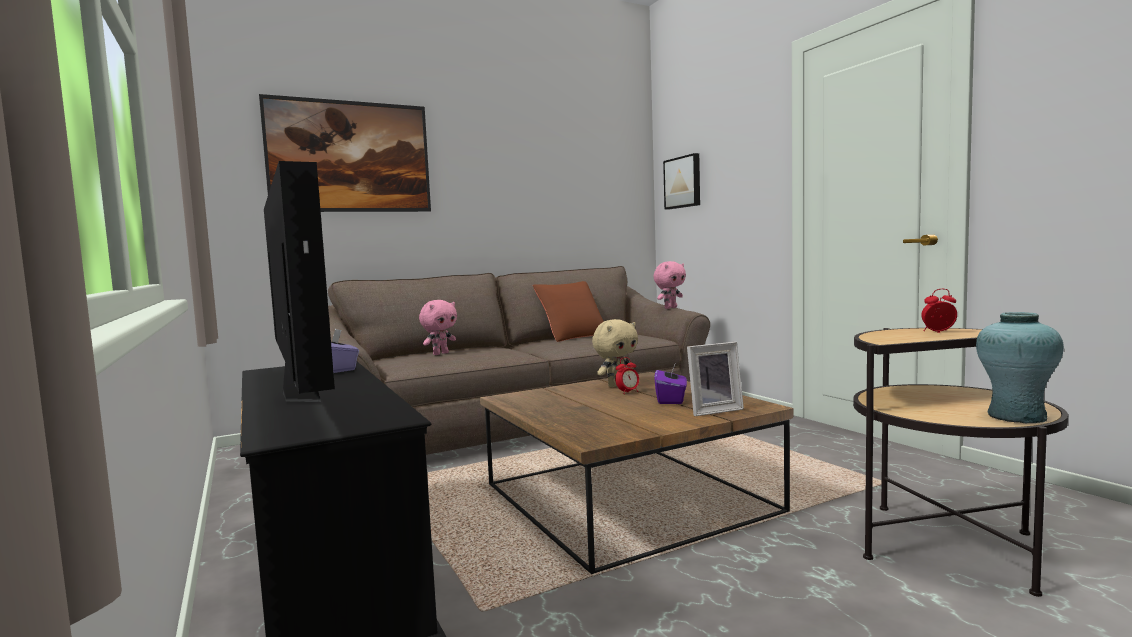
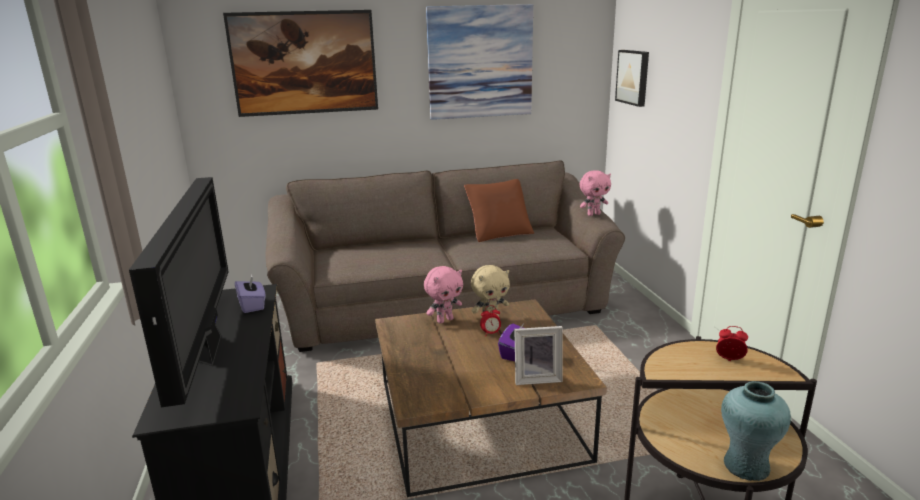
camera: 15 degrees right, 15 degrees up
pink plush toy [419,300,457,355] -> pink plush toy moved to [424,266,463,324]
none -> picture [426,4,533,120]

